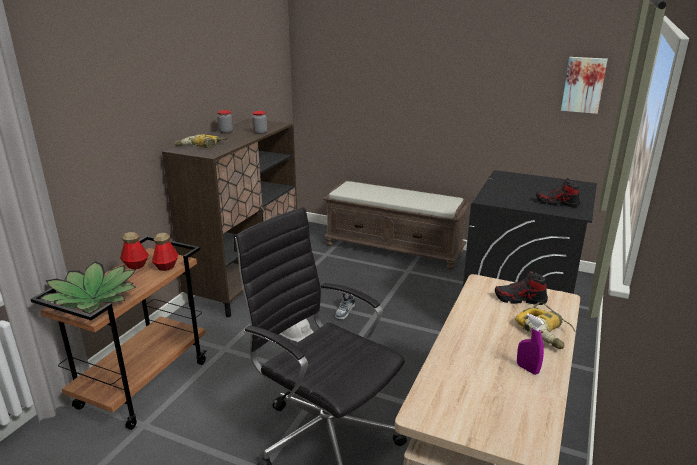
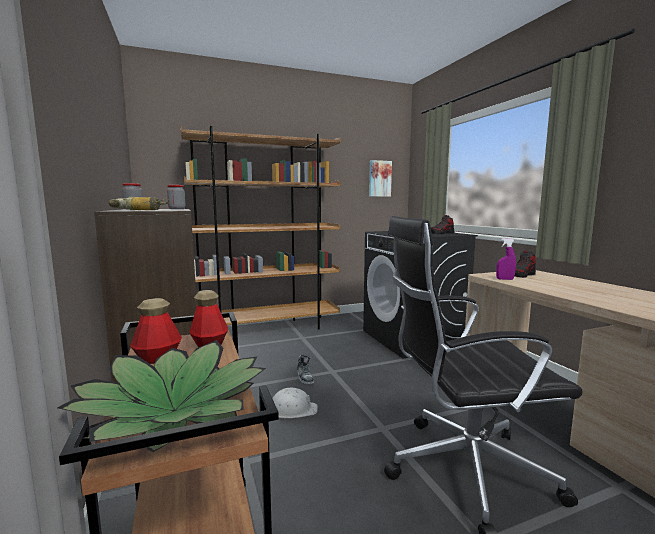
camera: 45 degrees left, 15 degrees down
brown bench [323,180,470,270] -> brown bookcase [181,126,341,330]
power drill [515,302,576,349] -> none
purple spray bottle [517,313,544,375] -> purple spray bottle moved to [496,238,516,280]

